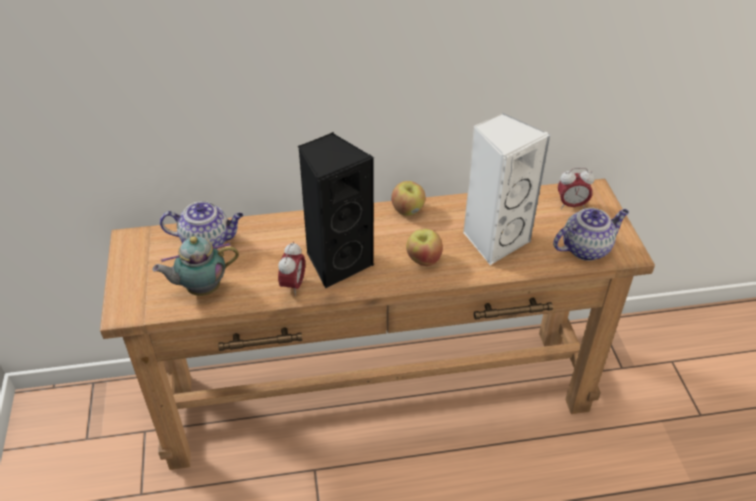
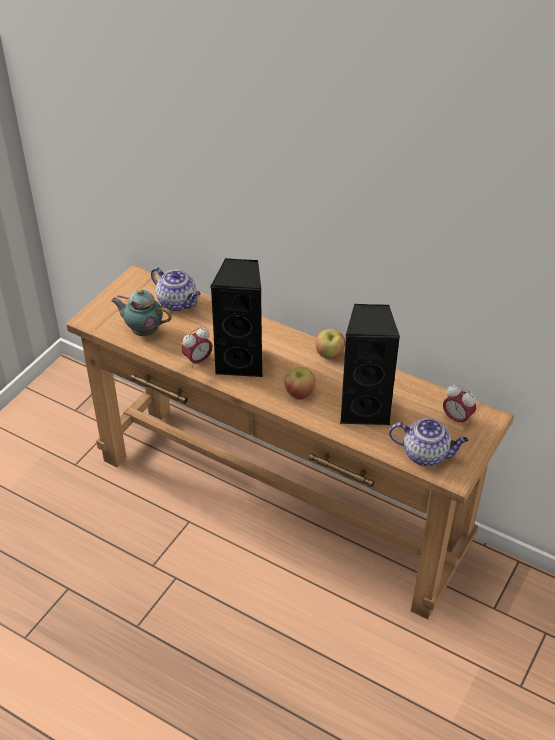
camera: 40 degrees right, 0 degrees up
white speaker [463,112,550,265] -> black speaker [340,304,400,425]

